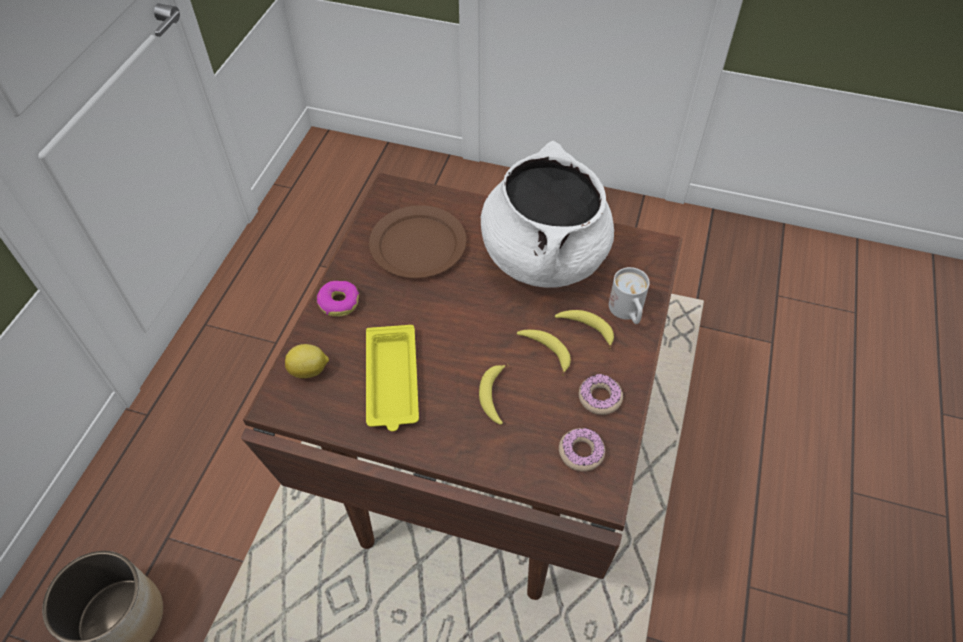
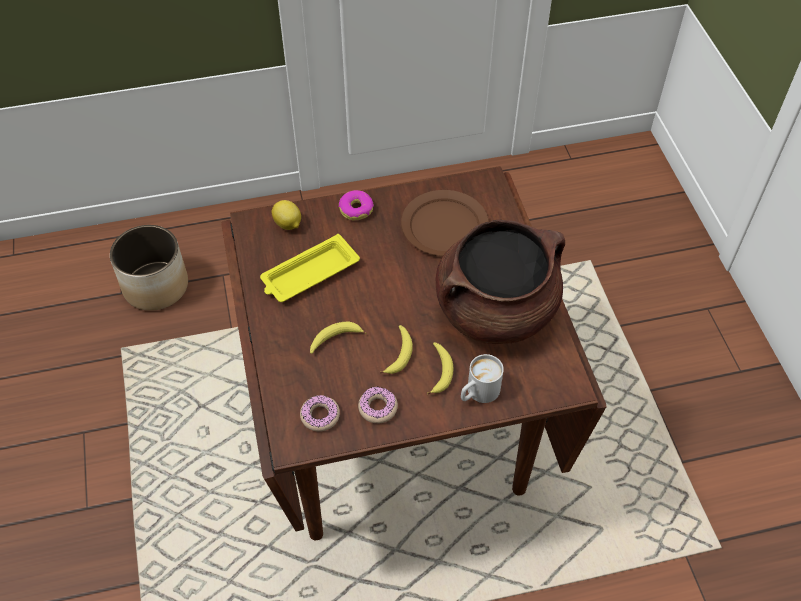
camera: 60 degrees right, 0 degrees up
white cooking pot [481,141,614,288] -> brown cooking pot [435,220,565,344]

